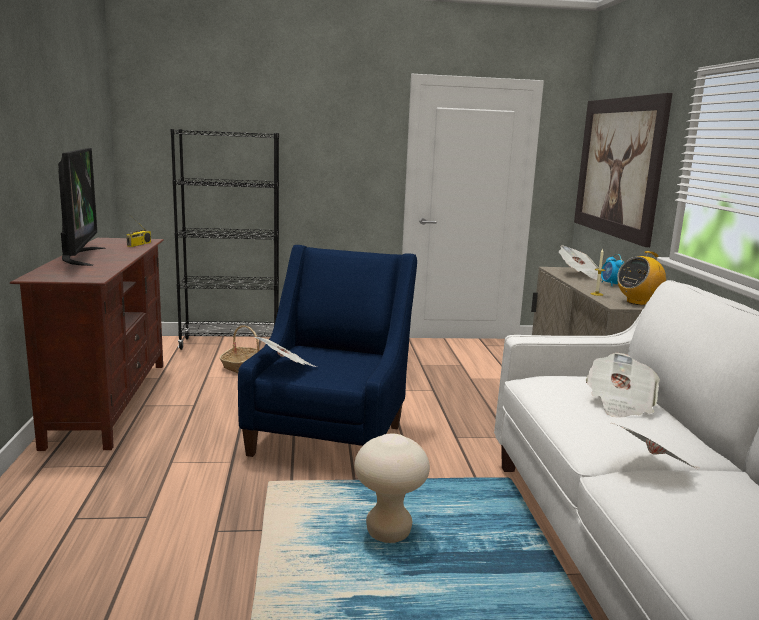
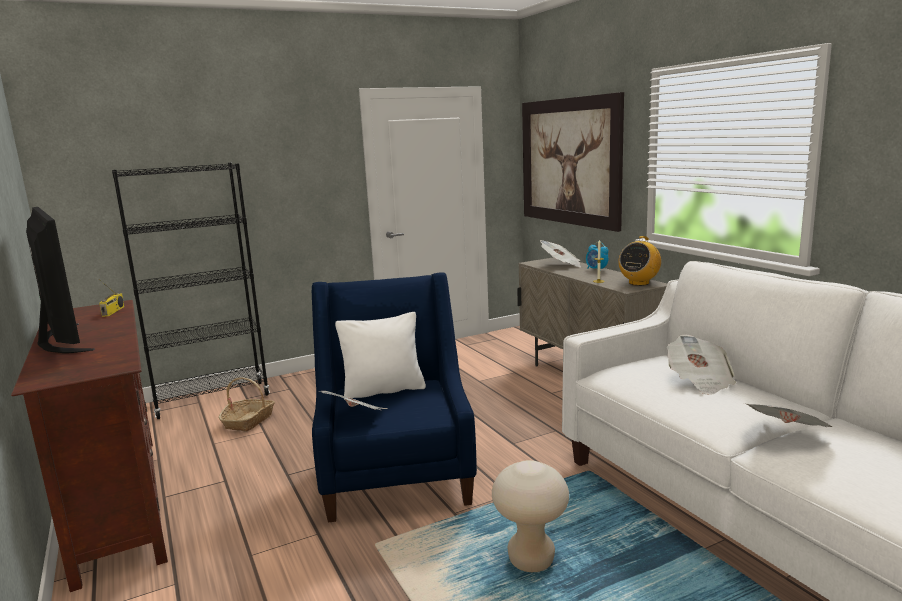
camera: 20 degrees left, 0 degrees up
none -> white pillow [335,312,426,400]

